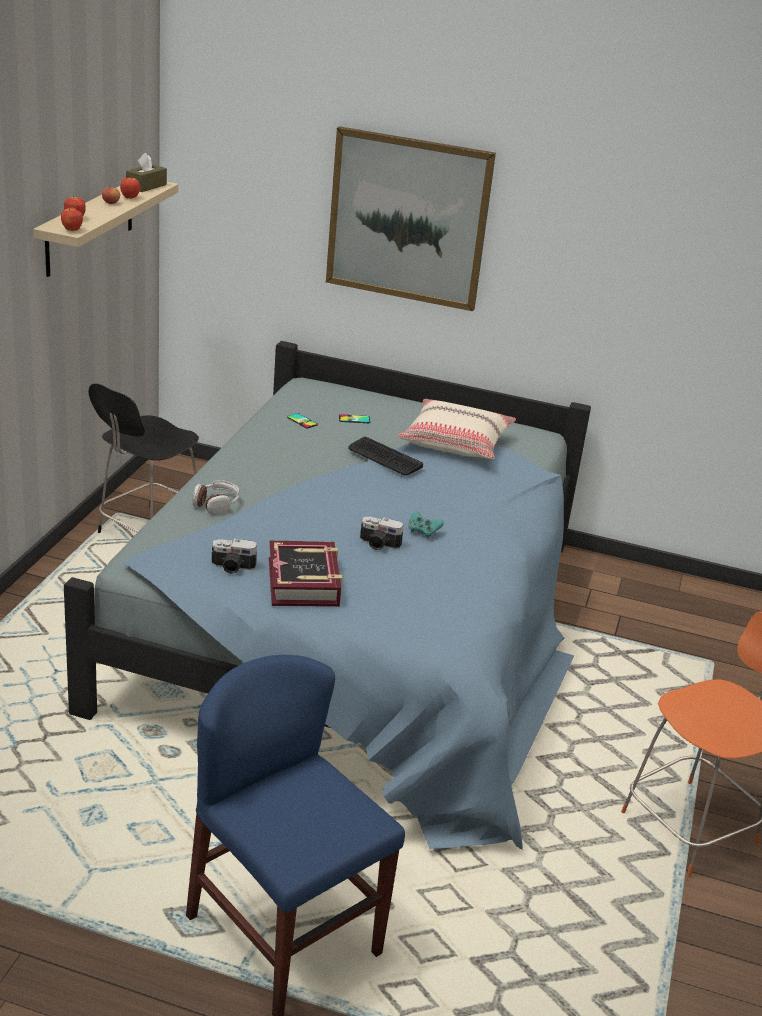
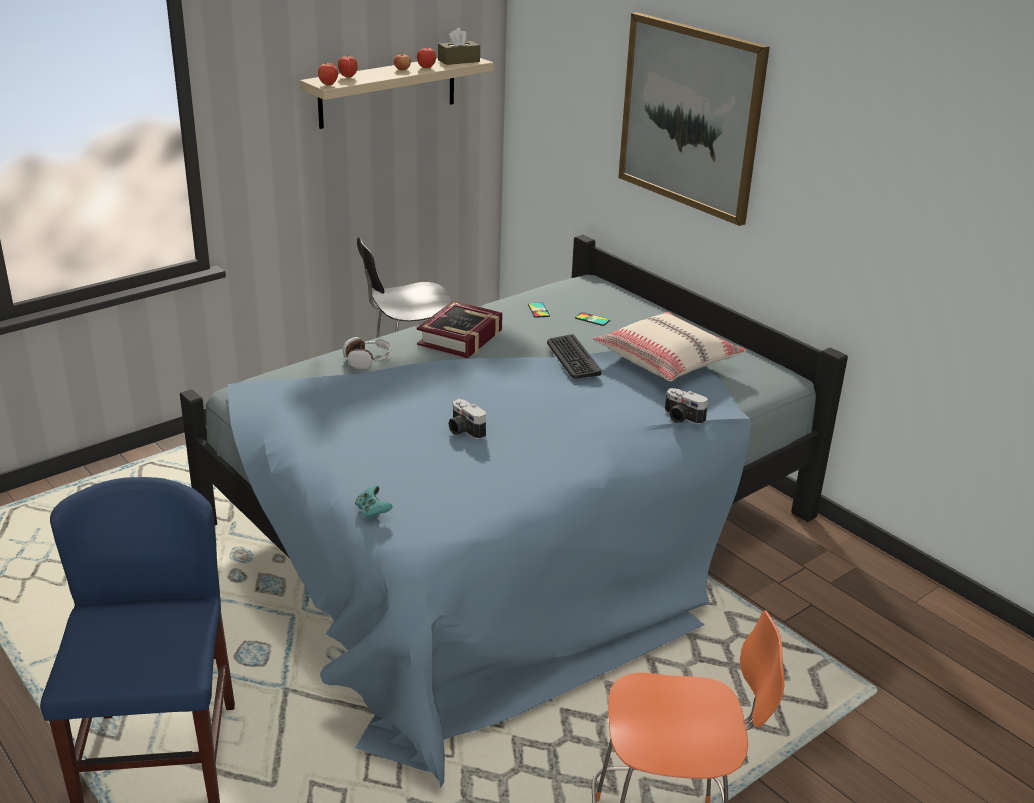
camera: 35 degrees right, 0 degrees up
camera [212,539,257,574] -> camera moved to [665,388,708,425]
book [269,541,342,607] -> book moved to [417,301,503,358]
turquoise game controller [408,511,444,538] -> turquoise game controller moved to [355,485,393,520]

